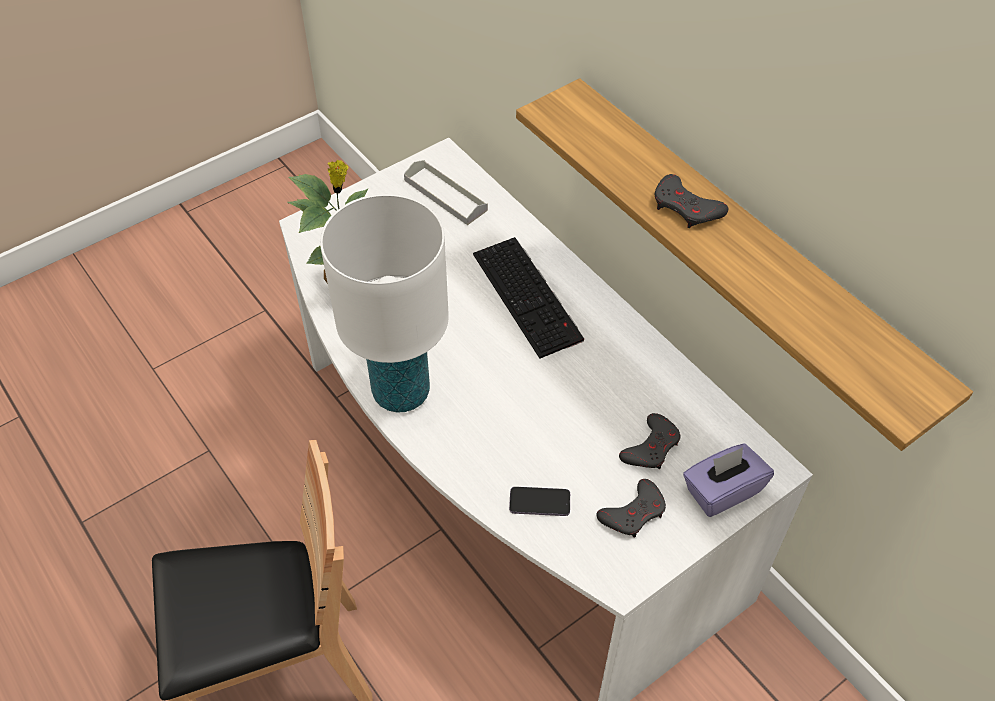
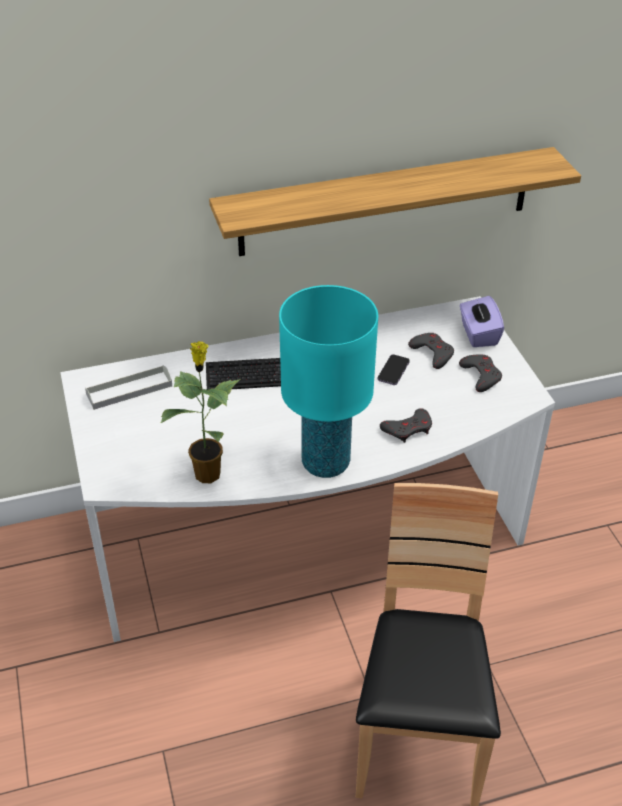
camera: 70 degrees left, 10 degrees down
white table lamp [320,194,449,413] -> turquoise table lamp [279,285,378,478]
phone [509,487,570,516] -> phone moved to [378,355,410,385]
grey game controller [655,174,728,228] -> grey game controller moved to [380,408,432,443]

